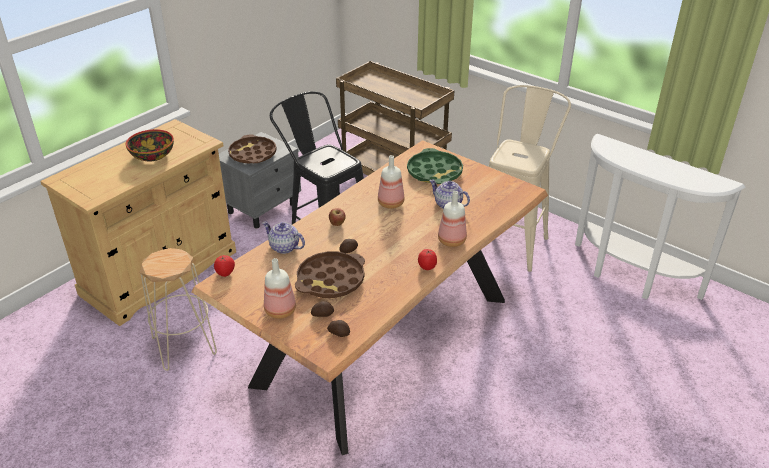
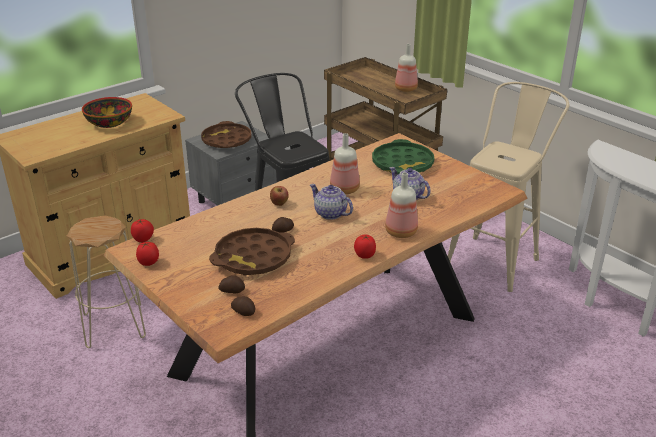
camera: 10 degrees right, 5 degrees down
teapot [262,221,305,254] -> teapot moved to [310,184,353,220]
bottle [264,258,296,319] -> bottle moved to [395,44,418,92]
none -> tomato [136,242,159,266]

